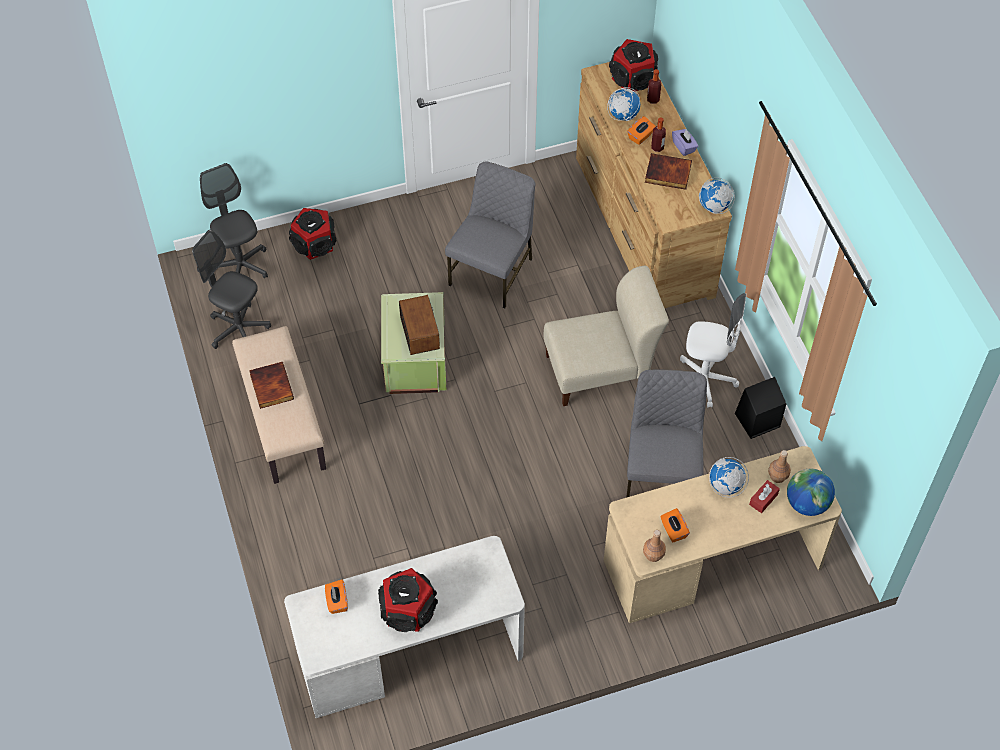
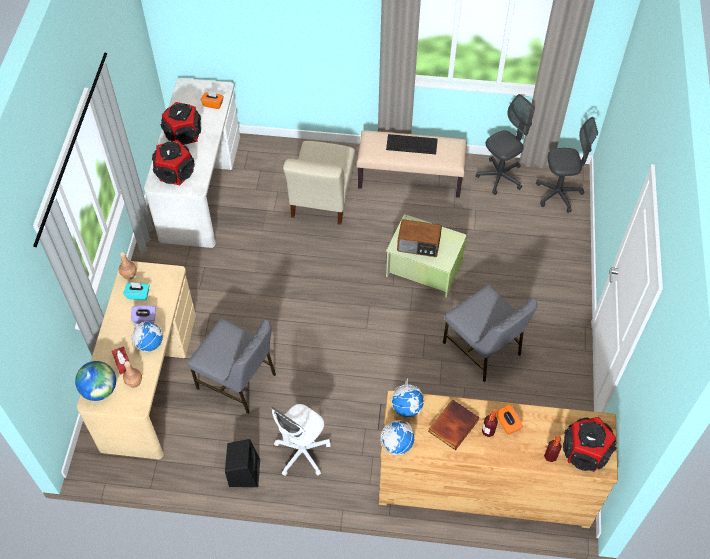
camera: 115 degrees right, 0 degrees up
book [249,362,294,409] -> keyboard [386,134,438,154]
speaker [289,208,336,260] -> speaker moved to [152,140,195,186]
beige chair [544,266,669,406] -> beige chair moved to [283,141,355,224]
globe [607,87,640,121] -> globe moved to [390,378,425,417]
orange tissue box [661,508,690,542] -> turquoise tissue box [123,282,150,300]
purple tissue box [672,129,698,156] -> purple tissue box moved to [131,305,156,324]

